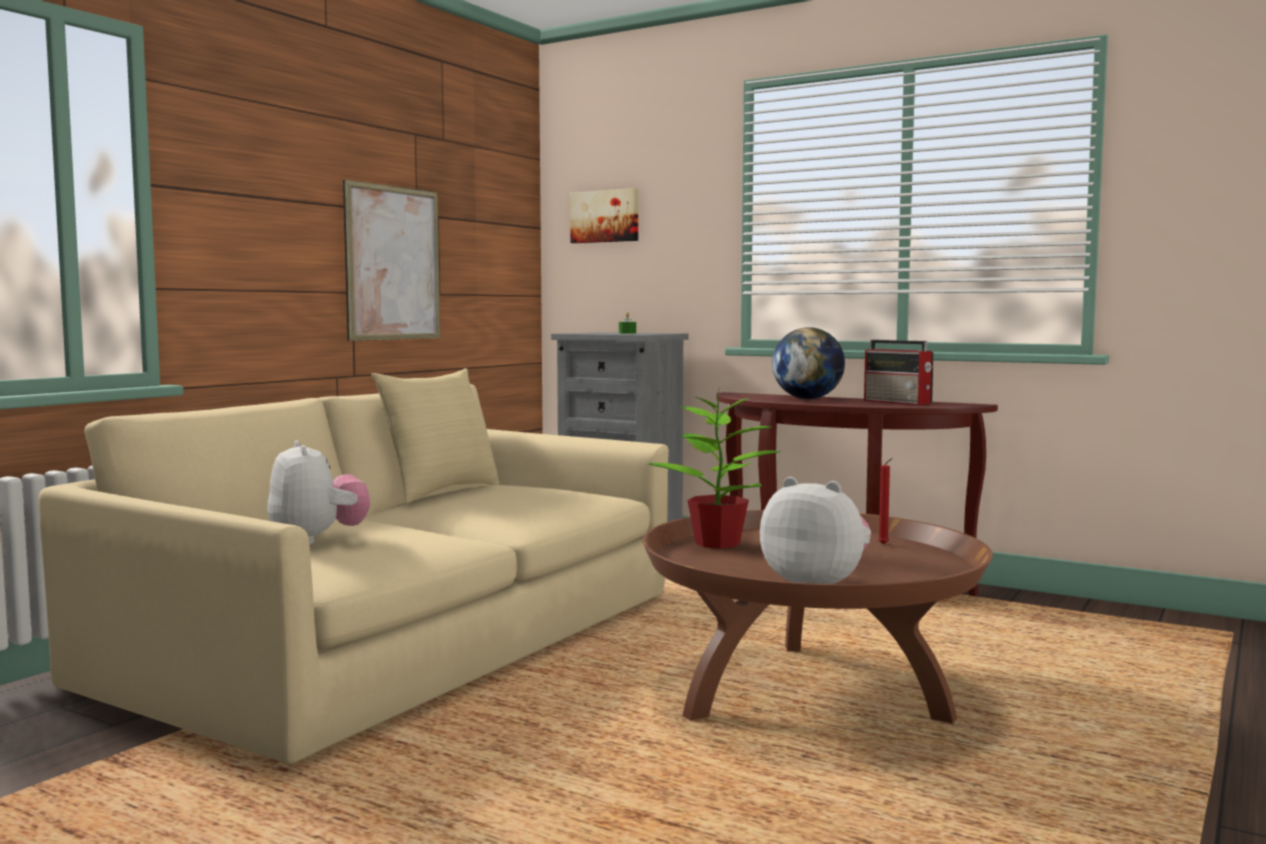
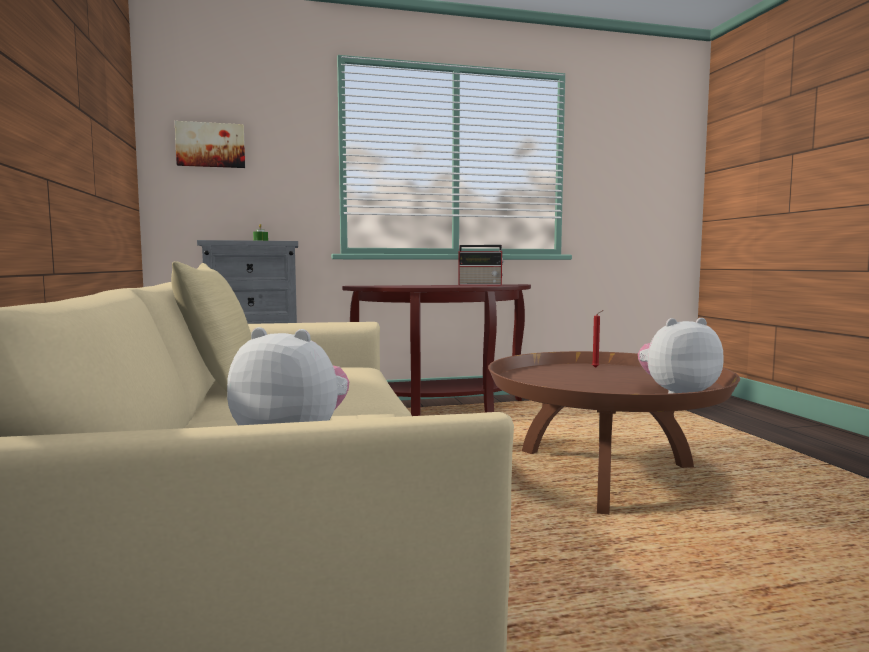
camera: 45 degrees left, 0 degrees up
picture [343,179,440,341] -> none
potted plant [648,387,780,549] -> none
globe [772,327,845,399] -> none

